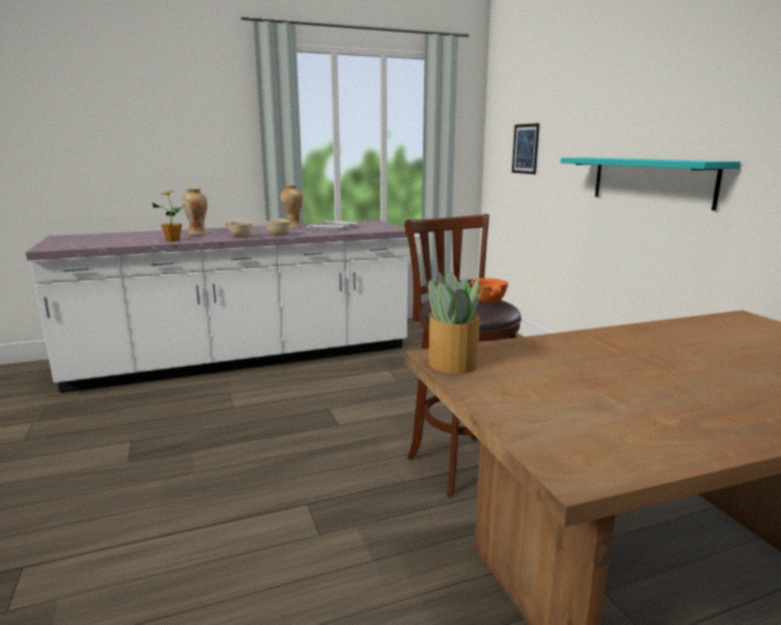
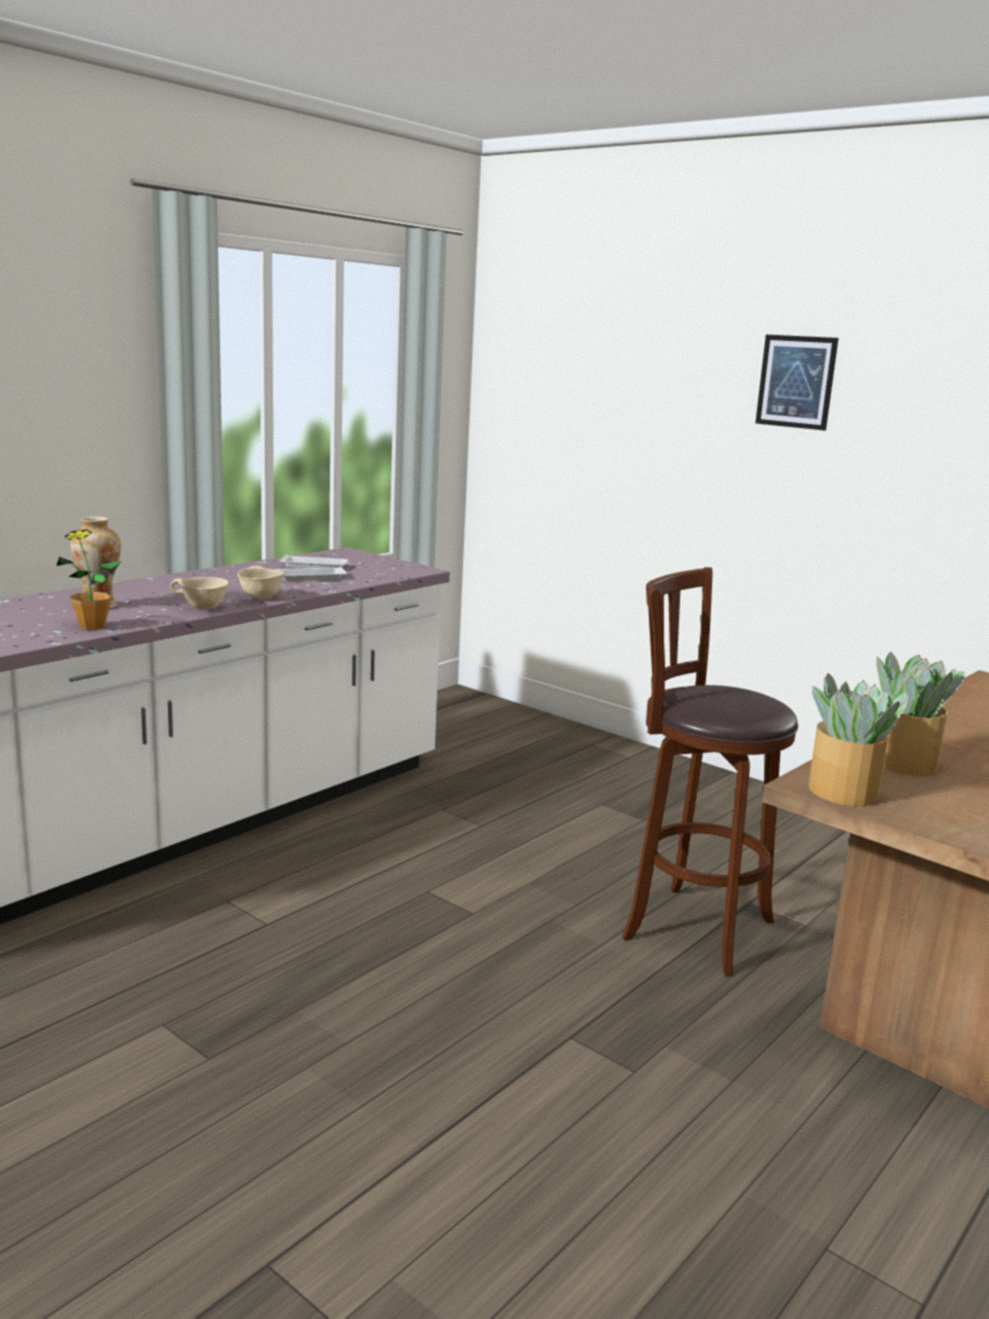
camera: 30 degrees left, 0 degrees up
vase [280,184,303,228] -> none
orange bowl [471,278,509,304] -> none
picture [512,123,540,174] -> picture moved to [755,335,839,430]
turquoise shelf [561,158,741,211] -> none
none -> potted plant [876,652,965,776]

